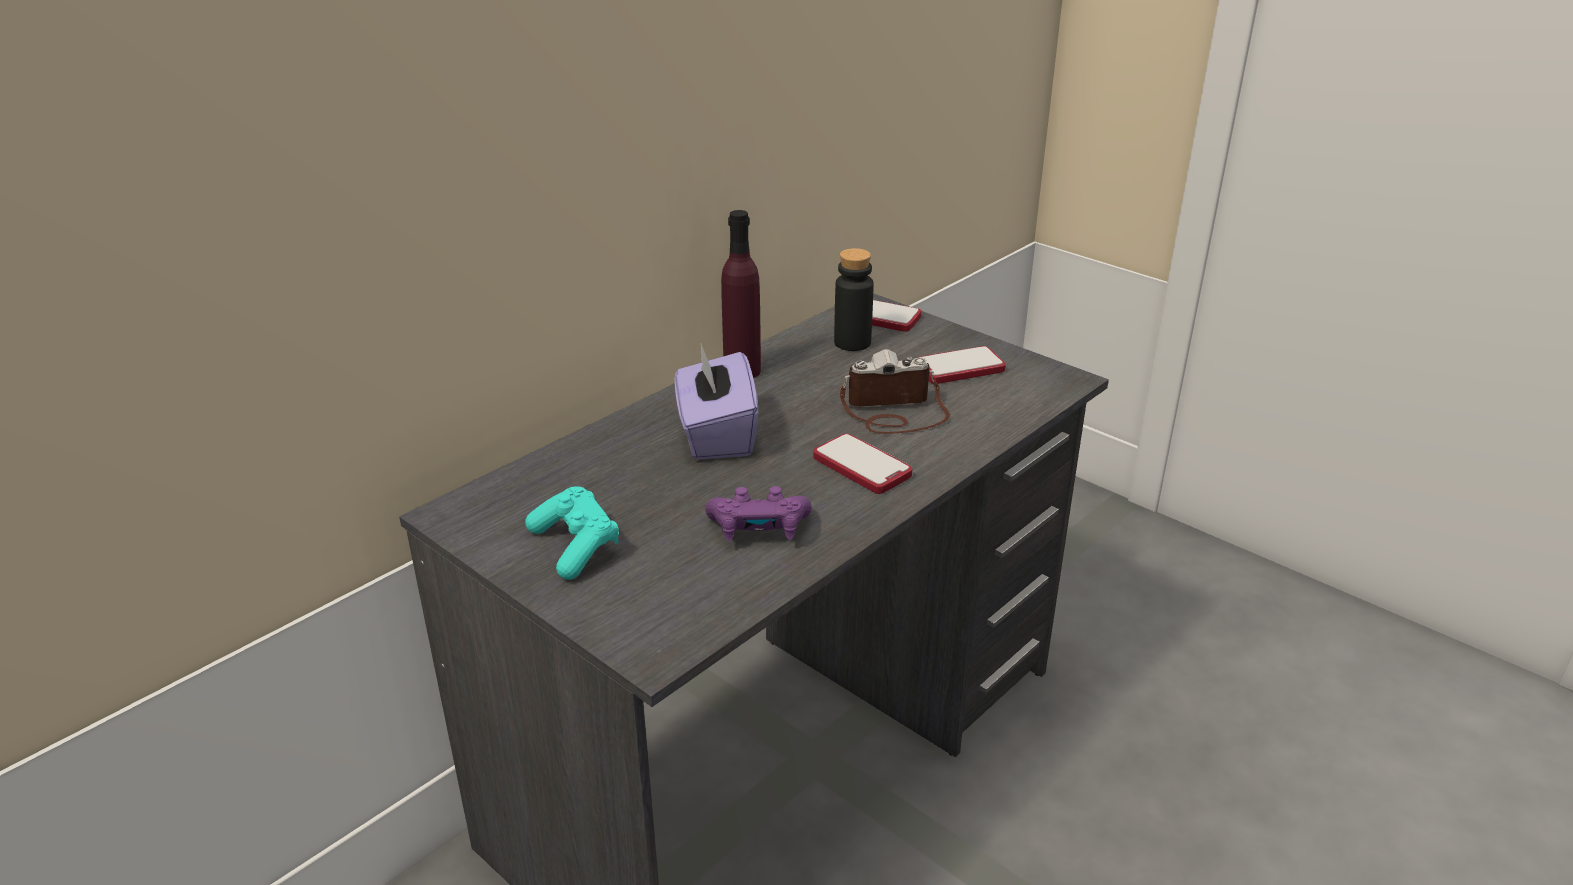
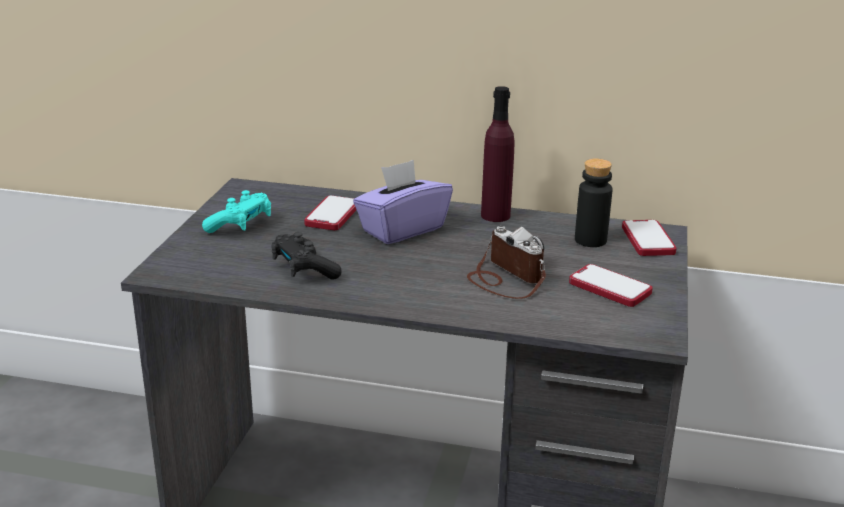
camera: 60 degrees right, 5 degrees down
purple game controller [705,486,812,541] -> black game controller [271,232,342,280]
phone [813,434,912,494] -> phone moved to [304,195,356,230]

